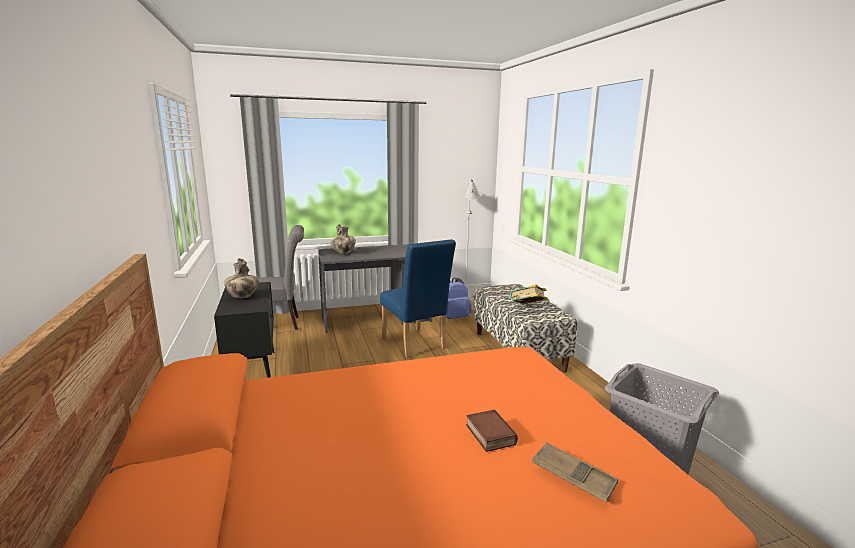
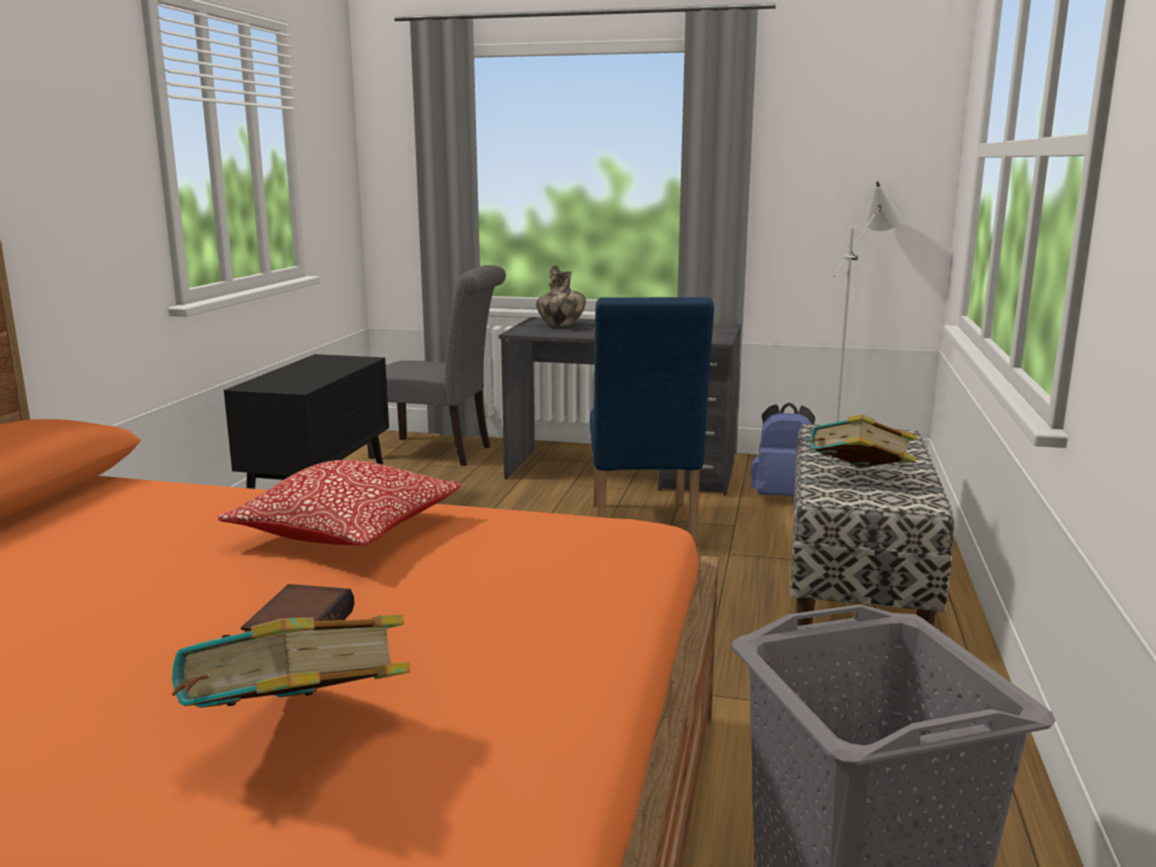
camera: 30 degrees right, 0 degrees up
vase [224,258,259,298] -> none
brown tray [532,442,618,503] -> book [172,615,410,708]
none -> pillow [218,460,462,546]

